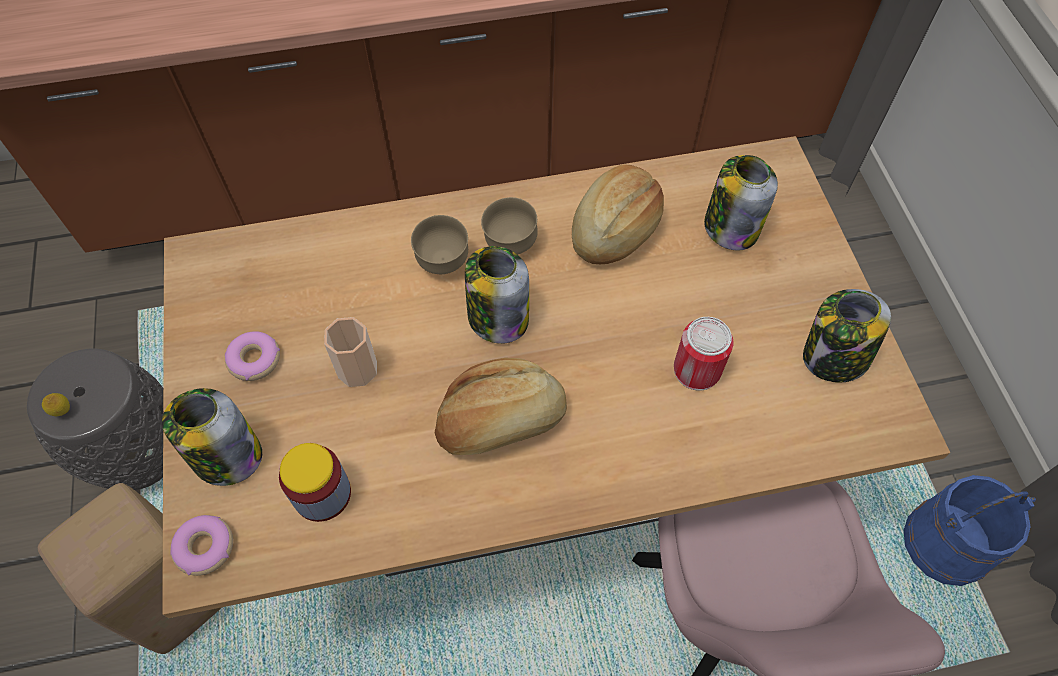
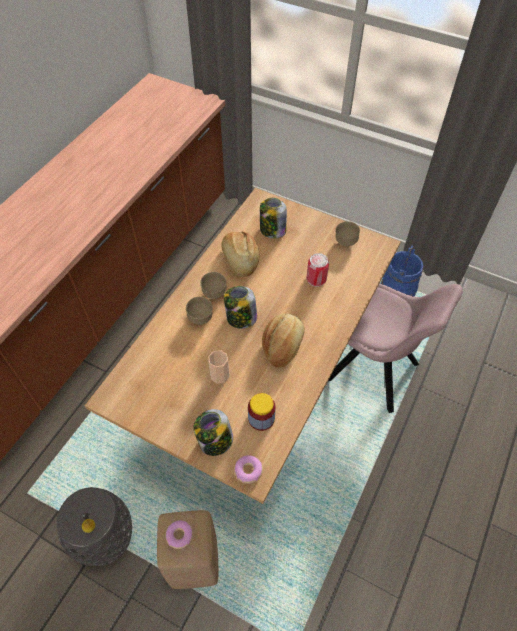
camera: 50 degrees left, 5 degrees down
donut [225,331,280,381] -> donut moved to [166,520,193,549]
jar [803,289,891,383] -> brown bowl [335,221,360,246]

